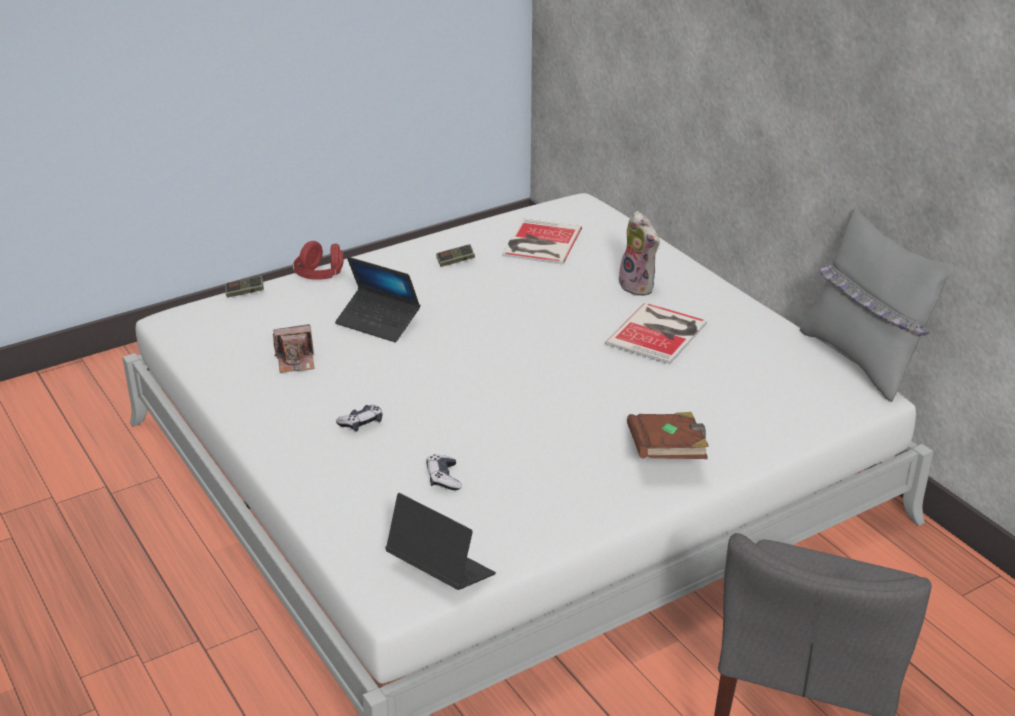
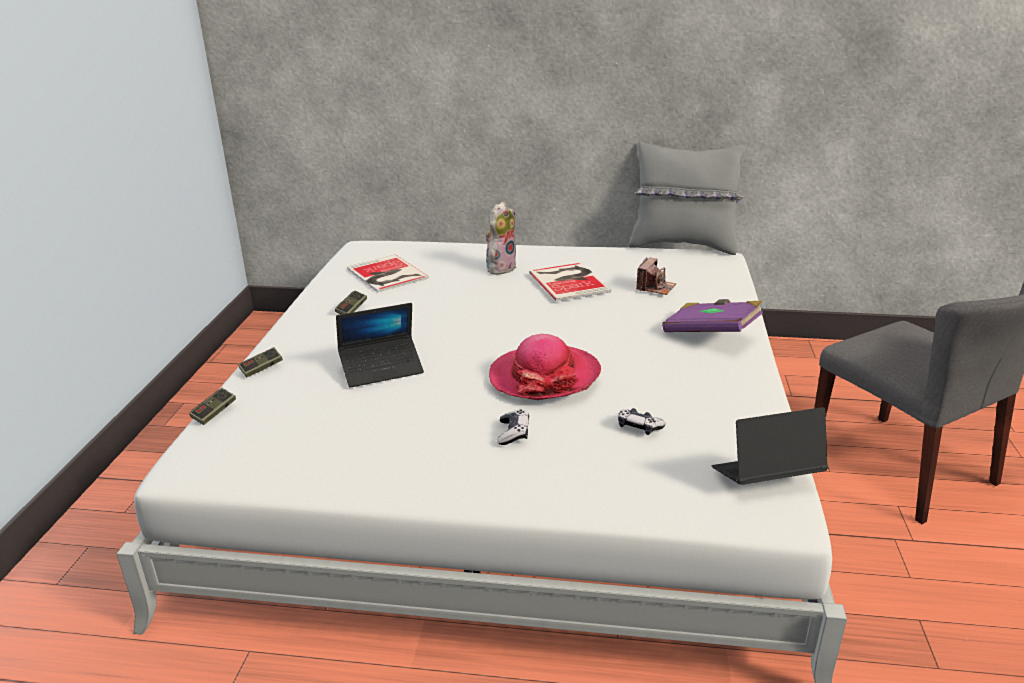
camera: 50 degrees left, 5 degrees down
camera [273,324,314,373] -> camera moved to [636,257,676,295]
red headphones [293,241,344,280] -> game controller [238,347,283,378]
plush toy [619,211,660,296] -> plush toy turned 60 degrees counterclockwise [486,202,517,275]
brown book [627,412,709,459] -> purple book [662,299,763,332]
none -> hat [489,334,601,400]

